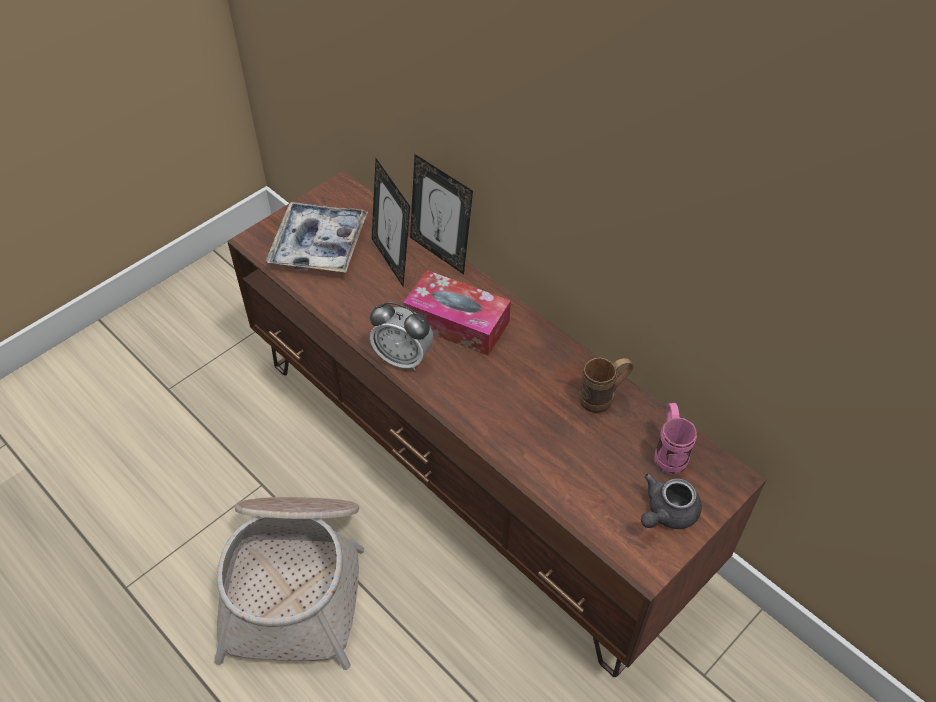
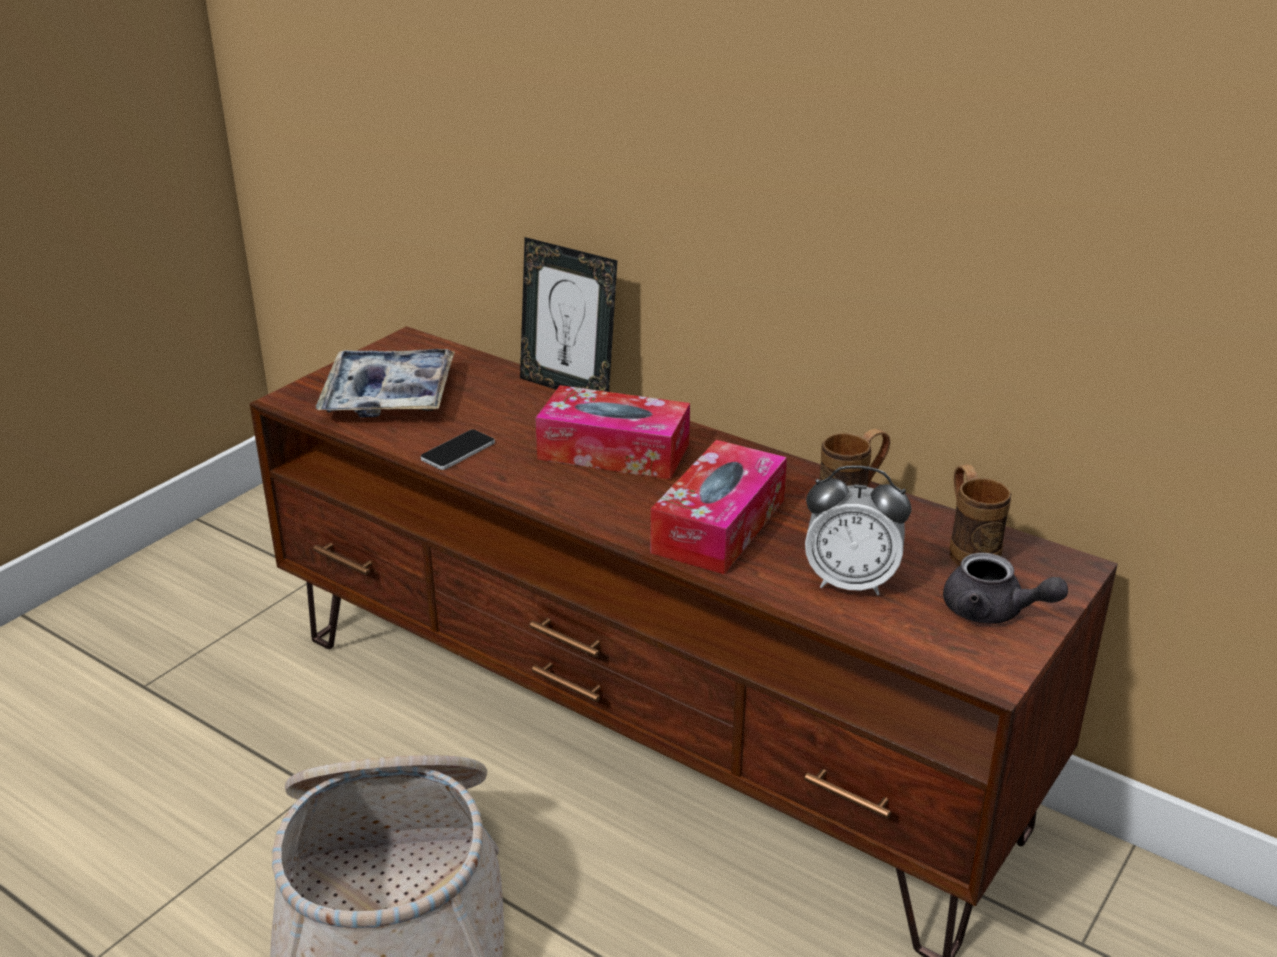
camera: 10 degrees left, 20 degrees down
alarm clock [370,302,433,371] -> alarm clock moved to [805,465,911,595]
picture frame [372,158,410,286] -> none
grey teapot [641,474,702,529] -> grey teapot turned 90 degrees counterclockwise [943,553,1068,624]
pink mug [655,403,697,474] -> brown mug [949,464,1011,566]
none -> phone [421,429,495,470]
none -> tissue box [651,440,787,575]

